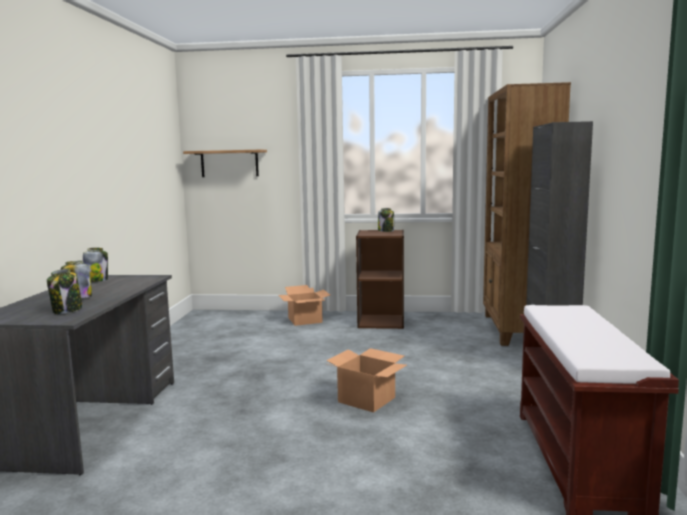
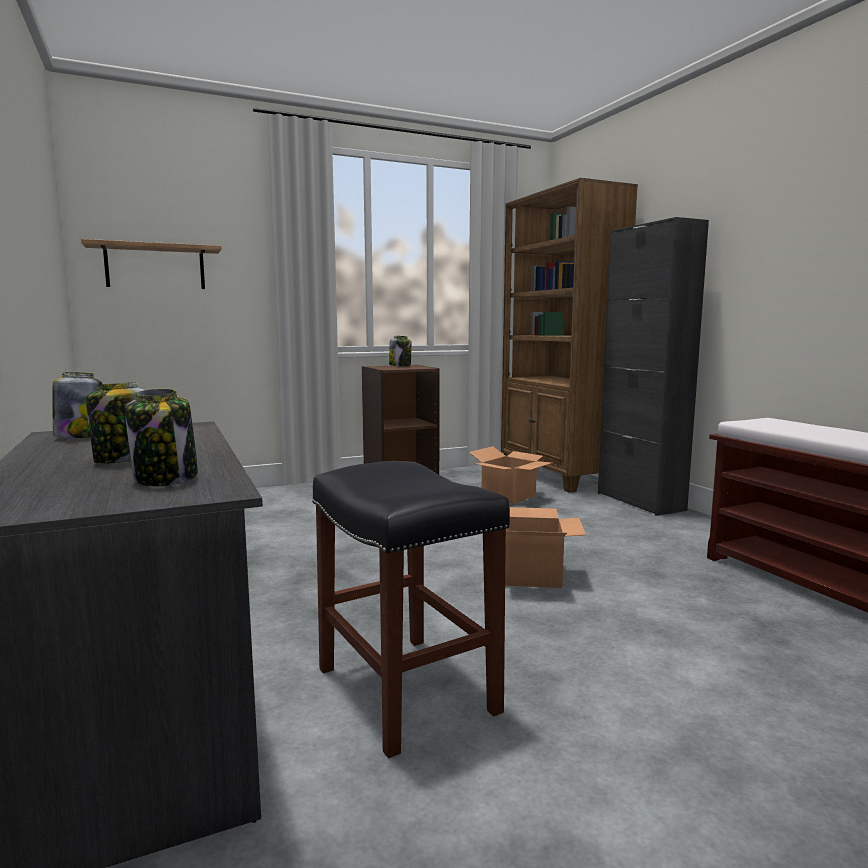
camera: 30 degrees left, 0 degrees up
cardboard box [278,285,330,326] -> cardboard box moved to [469,446,552,504]
none -> black stool [312,461,510,758]

